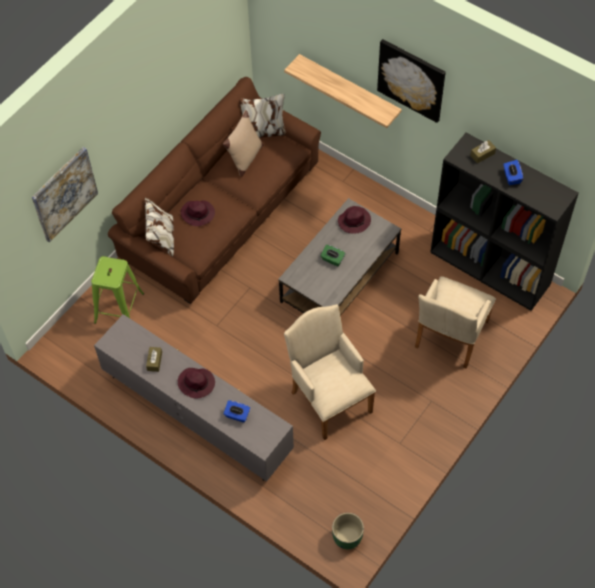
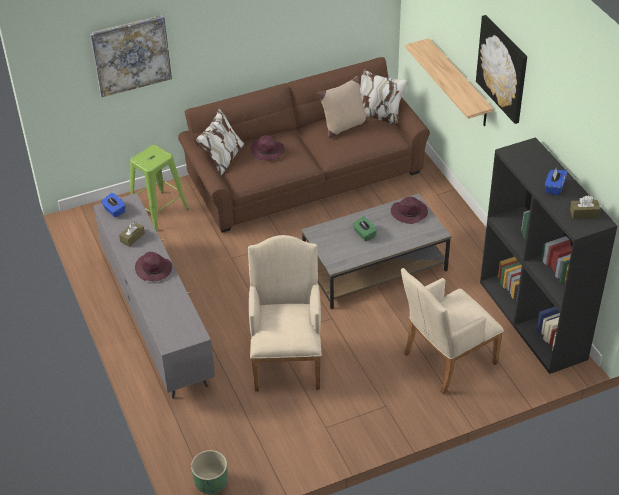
camera: 30 degrees right, 15 degrees down
blue tissue box [223,400,250,422] -> blue tissue box moved to [101,193,125,217]
brown tissue box [470,140,496,163] -> brown tissue box moved to [570,196,601,219]

